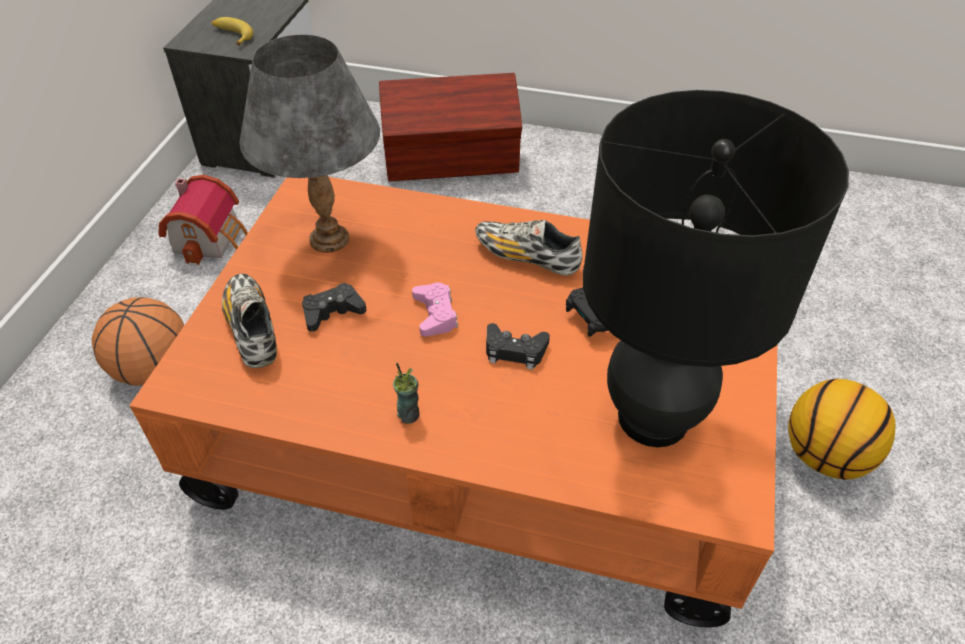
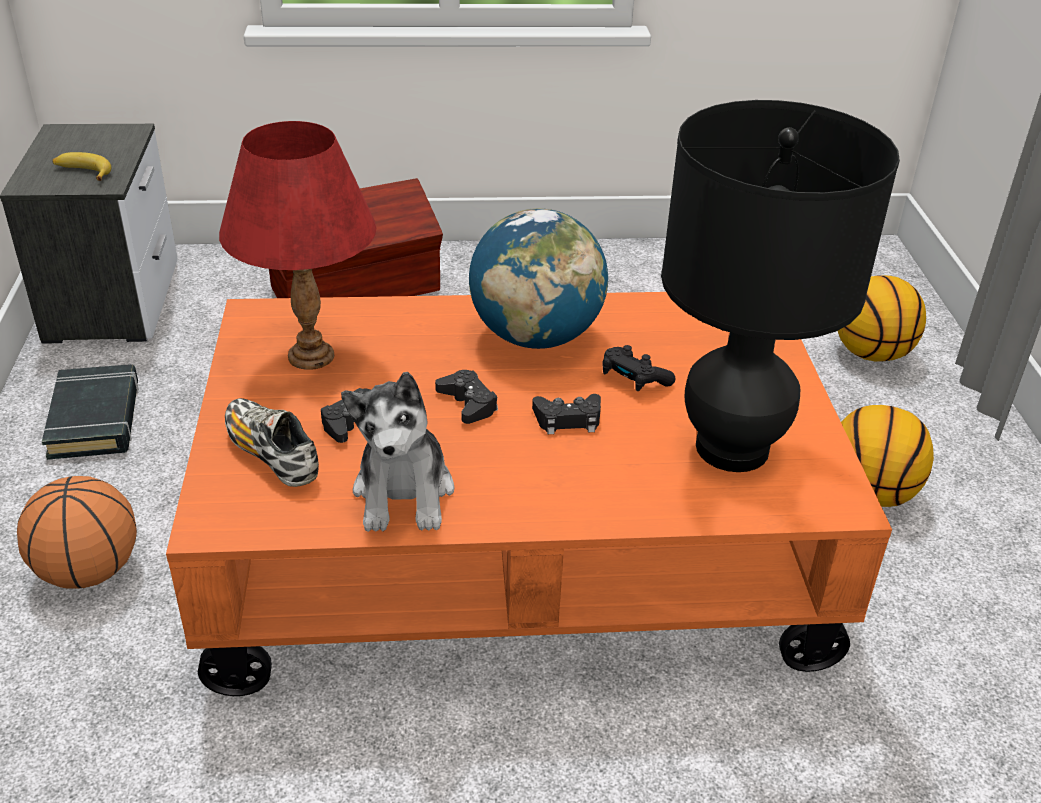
camera: 20 degrees left, 10 degrees down
toy house [158,175,248,265] -> black book [42,364,139,460]
grey table lamp [240,34,380,253] -> red table lamp [219,121,376,370]
cup [393,363,420,424] -> none
pink game controller [412,283,458,336] -> black game controller [435,370,498,424]
shoe [475,220,583,276] -> globe [469,208,608,349]
none -> plush toy [341,372,455,532]
none -> basketball [838,275,926,362]

